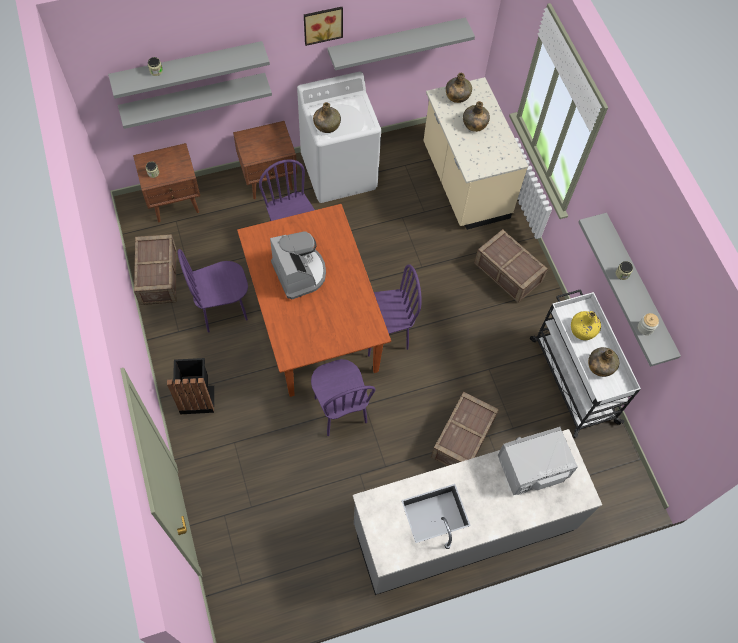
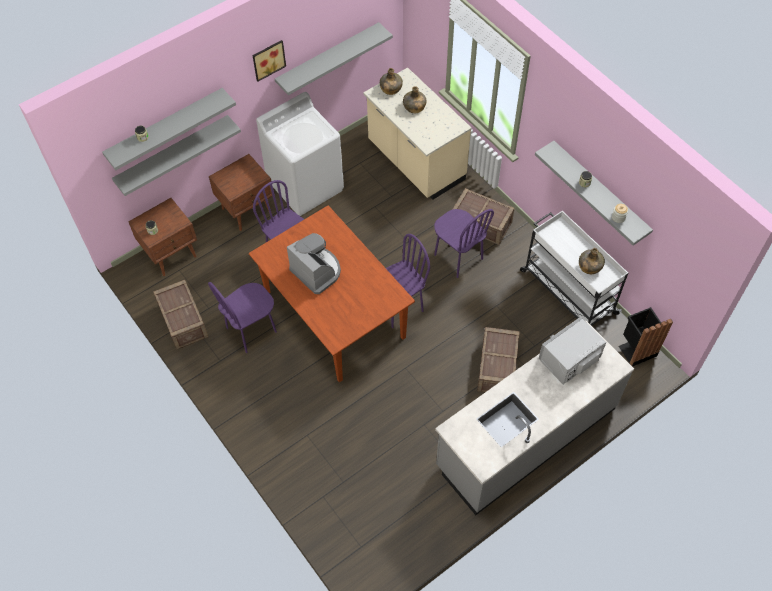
camera: 15 degrees left, 5 degrees down
black trash can [167,358,214,414] -> black trash can moved to [619,307,673,367]
purple chair [311,359,375,436] -> purple chair moved to [434,209,494,278]
green bottle [313,102,341,133] -> none
yellow bottle [571,311,601,340] -> none

